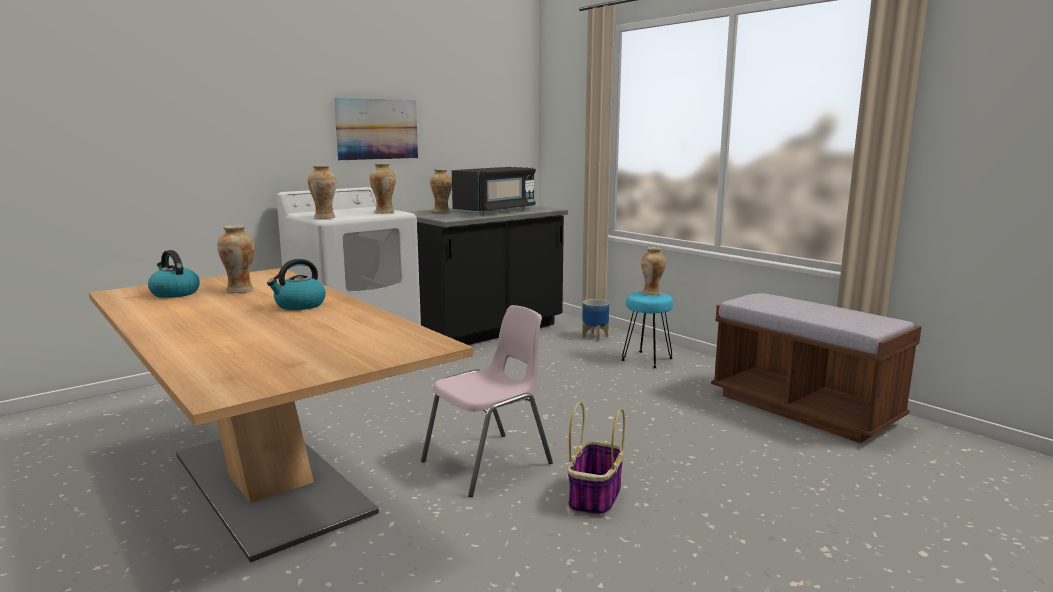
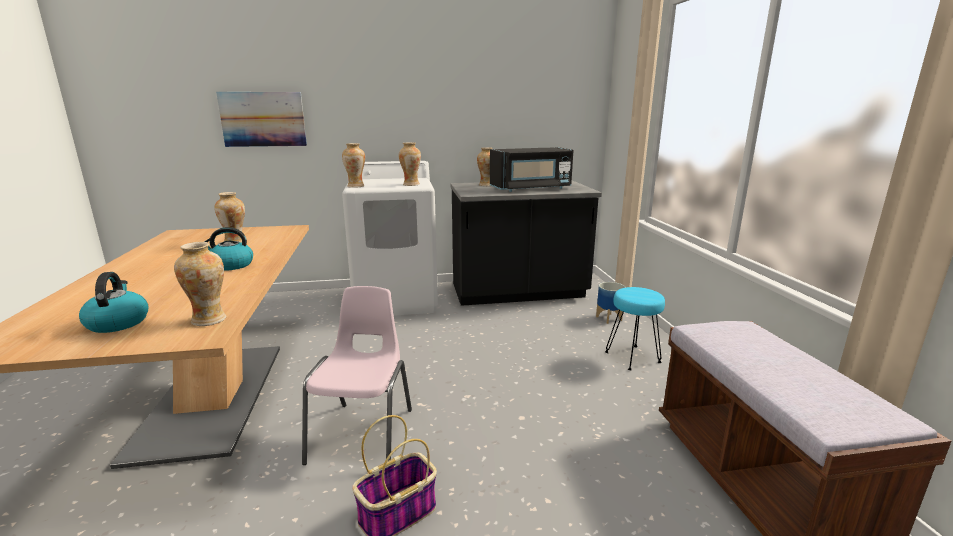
camera: 30 degrees right, 5 degrees up
kettle [148,250,200,298] -> kettle moved to [79,272,149,333]
picture [334,98,418,160] -> picture moved to [216,92,307,147]
pink chair [421,305,553,497] -> pink chair turned 75 degrees counterclockwise [302,286,412,465]
vase [641,247,666,295] -> vase moved to [174,242,226,326]

